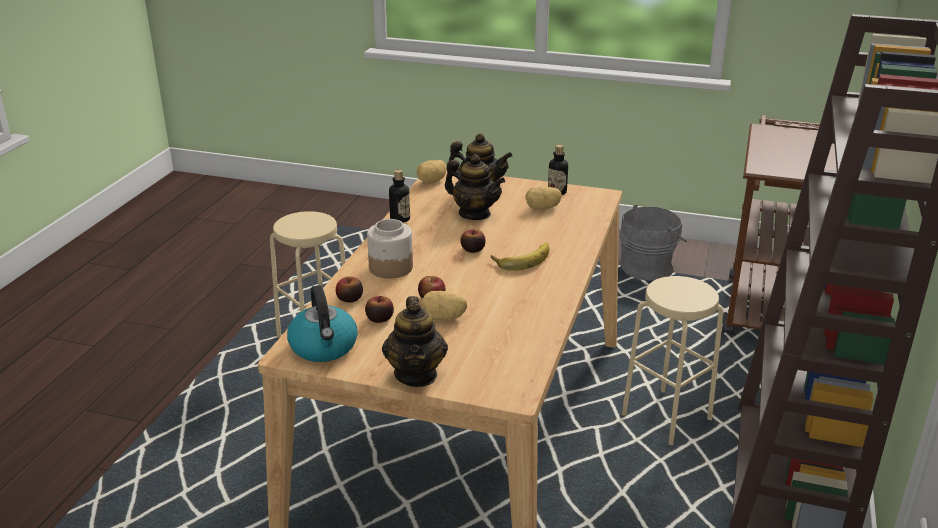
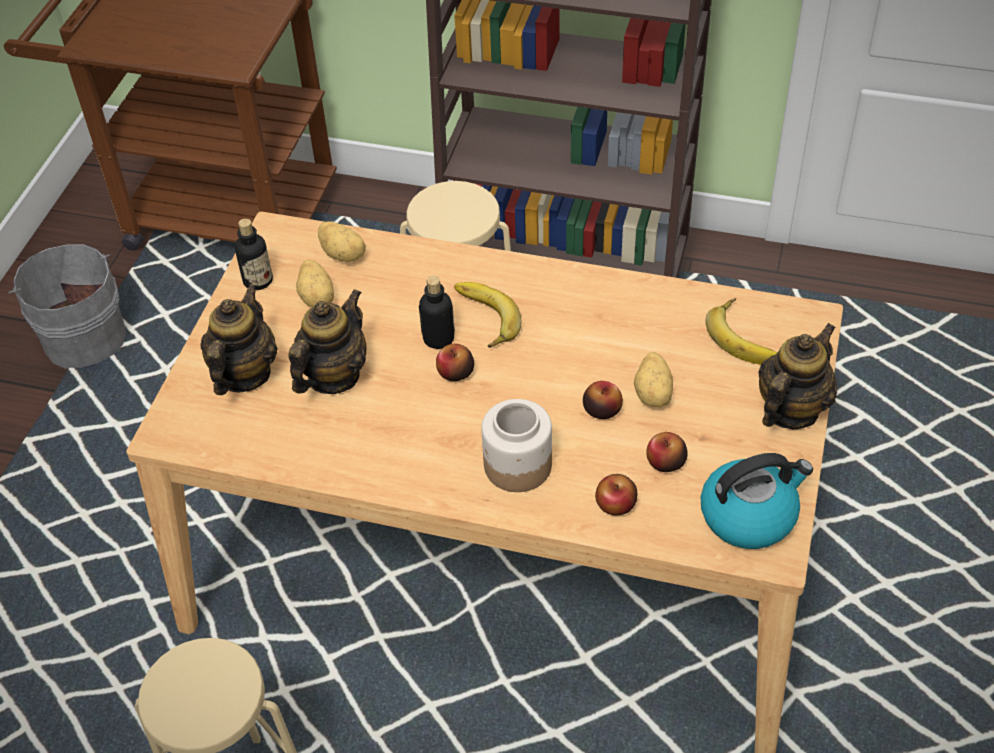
camera: 90 degrees left, 20 degrees up
teapot [382,296,448,387] -> teapot turned 45 degrees counterclockwise [758,323,837,430]
bottle [389,170,410,223] -> bottle moved to [419,276,455,349]
potato [417,160,447,184] -> potato moved to [318,221,366,262]
none -> banana [705,298,777,365]

